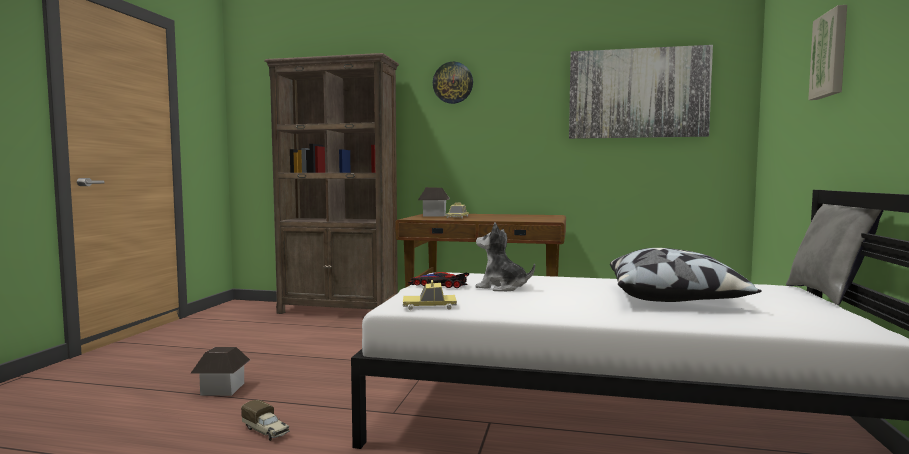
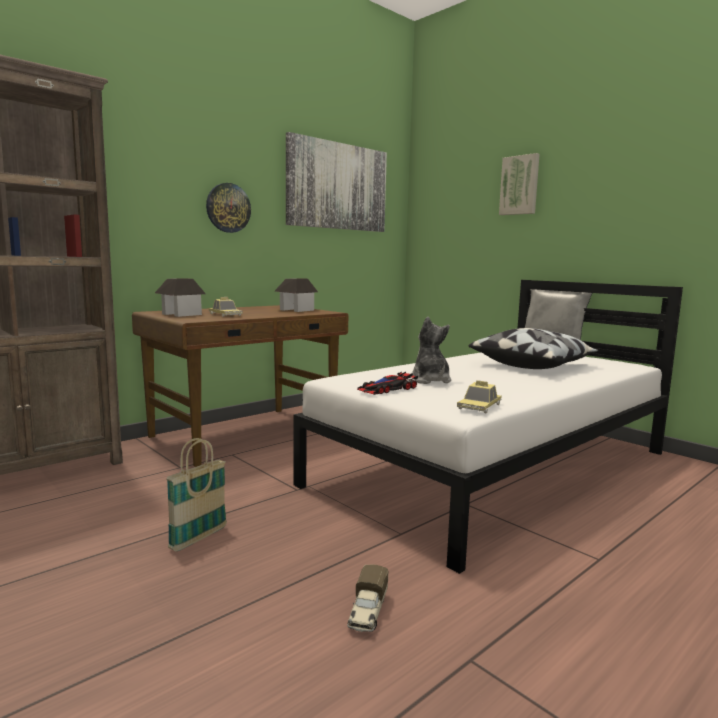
camera: 55 degrees left, 5 degrees up
toy house [191,347,250,396] -> toy house moved to [275,278,318,312]
toy truck [241,400,290,441] -> toy truck turned 120 degrees clockwise [347,564,389,632]
wall clock [433,62,473,104] -> wall clock moved to [206,183,251,233]
plush toy [475,223,535,291] -> plush toy turned 105 degrees clockwise [410,316,451,384]
none -> basket [166,438,227,551]

